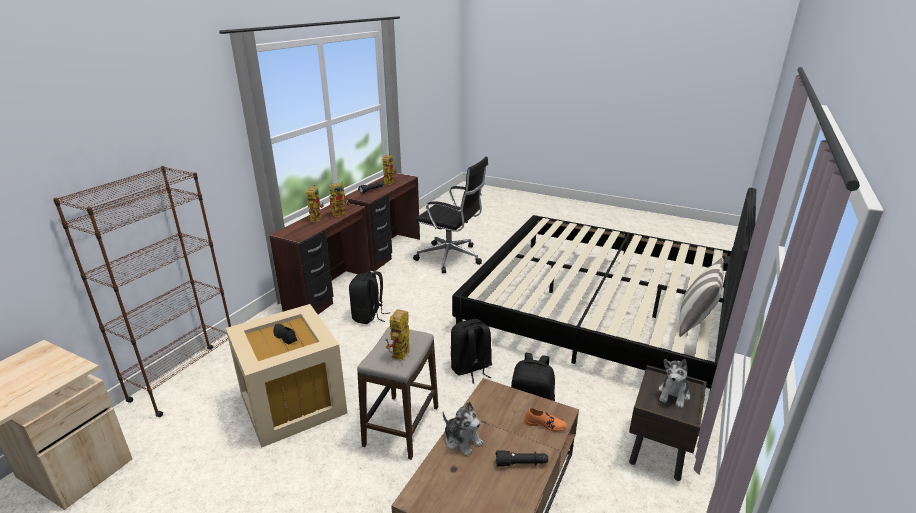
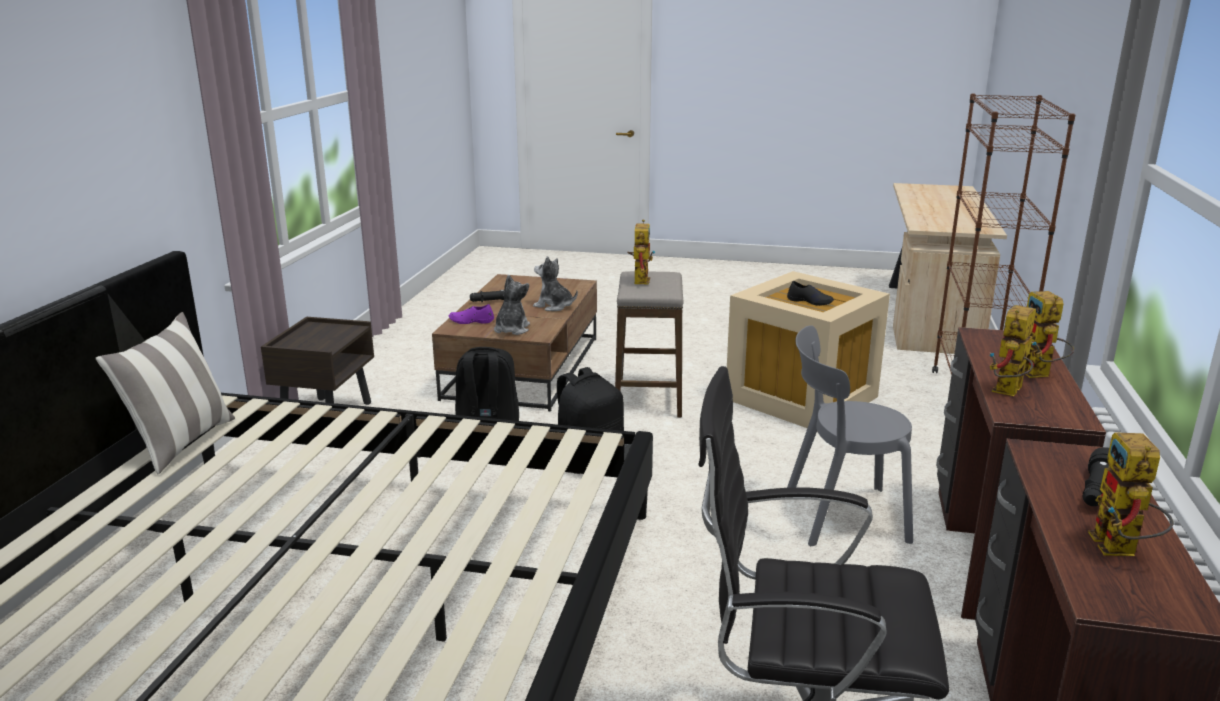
camera: 165 degrees right, 5 degrees down
black backpack [349,271,389,324] -> grey chair [787,325,913,546]
orange shoe [524,408,567,432] -> purple shoe [449,304,494,324]
plush toy [658,359,690,408] -> plush toy moved to [494,275,530,335]

